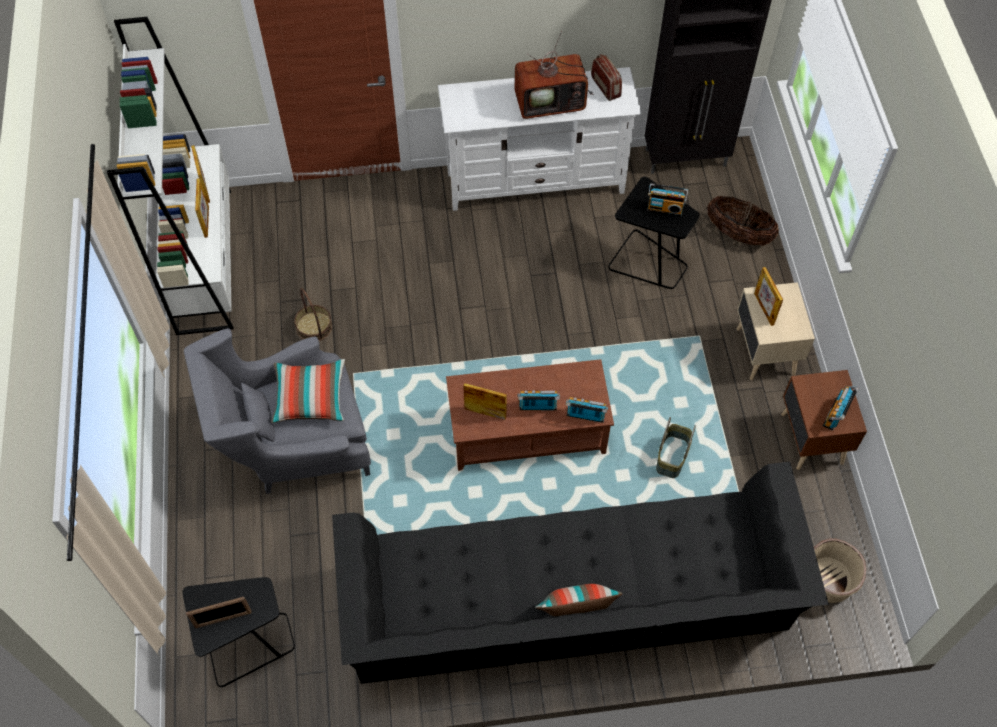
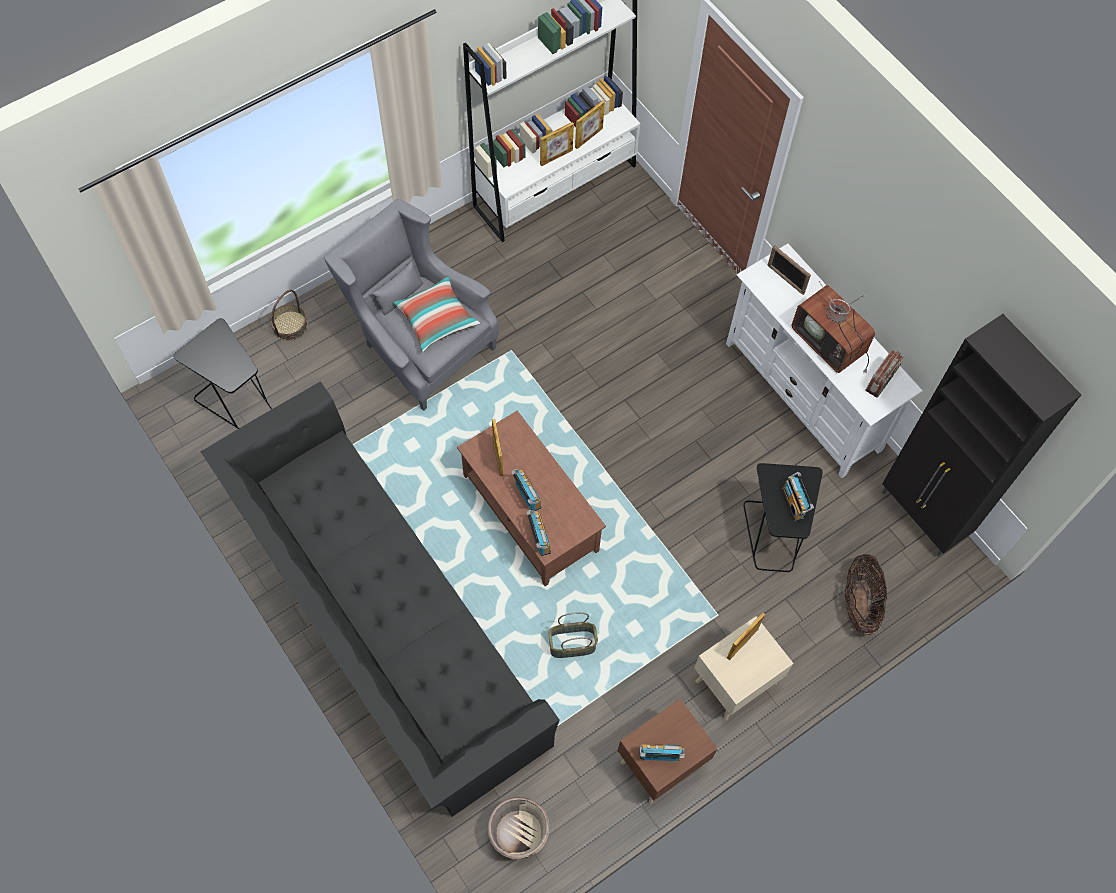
camera: 60 degrees right, 5 degrees up
picture frame [186,597,252,628] -> picture frame moved to [768,245,811,295]
basket [294,288,332,341] -> basket moved to [270,290,308,341]
pillow [535,584,622,616] -> none

